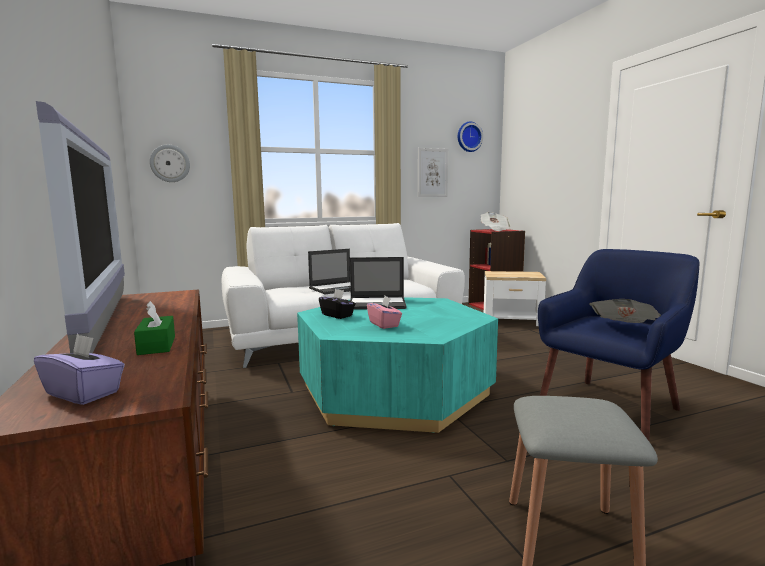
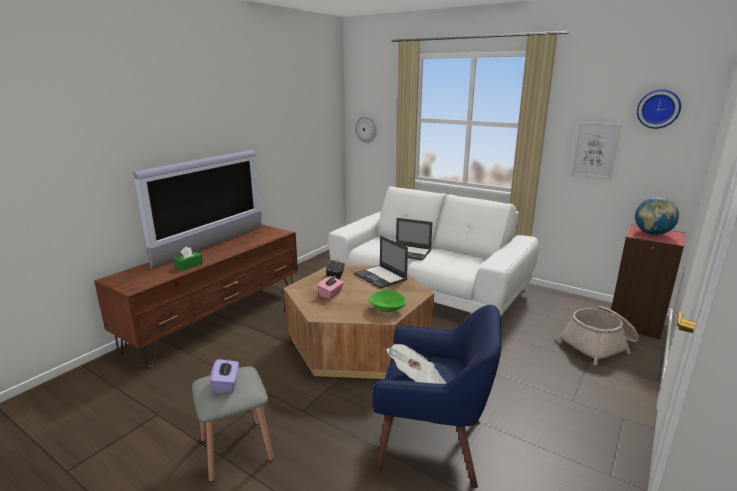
camera: 55 degrees right, 10 degrees up
purple tissue box [34,334,125,405] -> purple tissue box moved to [210,356,239,394]
turquoise coffee table [297,297,498,433] -> brown coffee table [284,265,434,379]
newspaper [481,212,511,231] -> globe [635,197,679,235]
side table [484,271,546,326] -> basket [556,306,639,365]
none -> green bowl [368,290,406,312]

